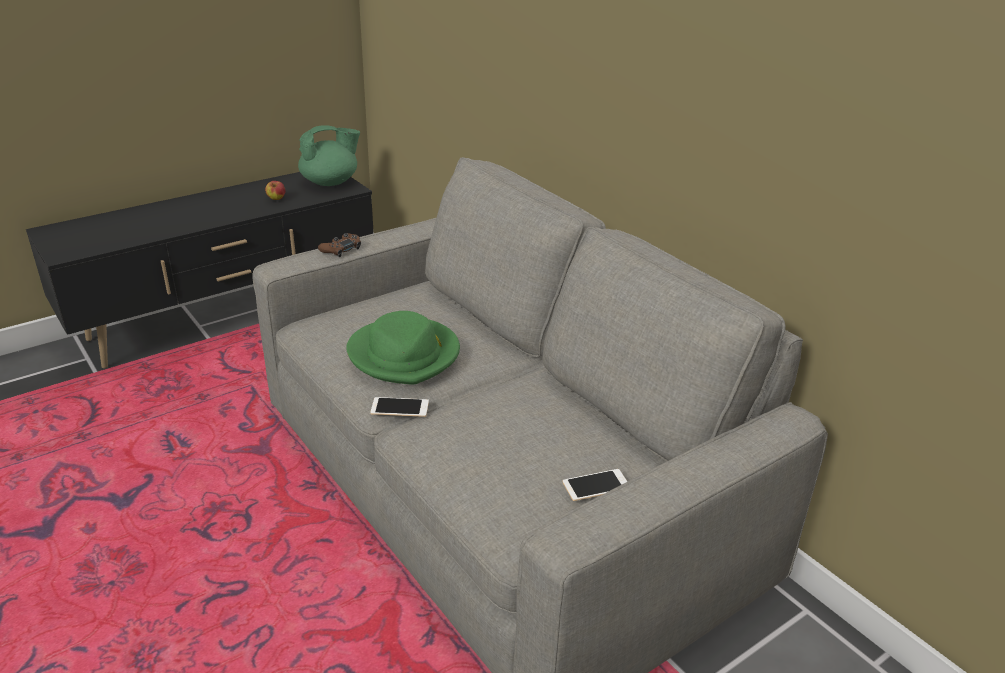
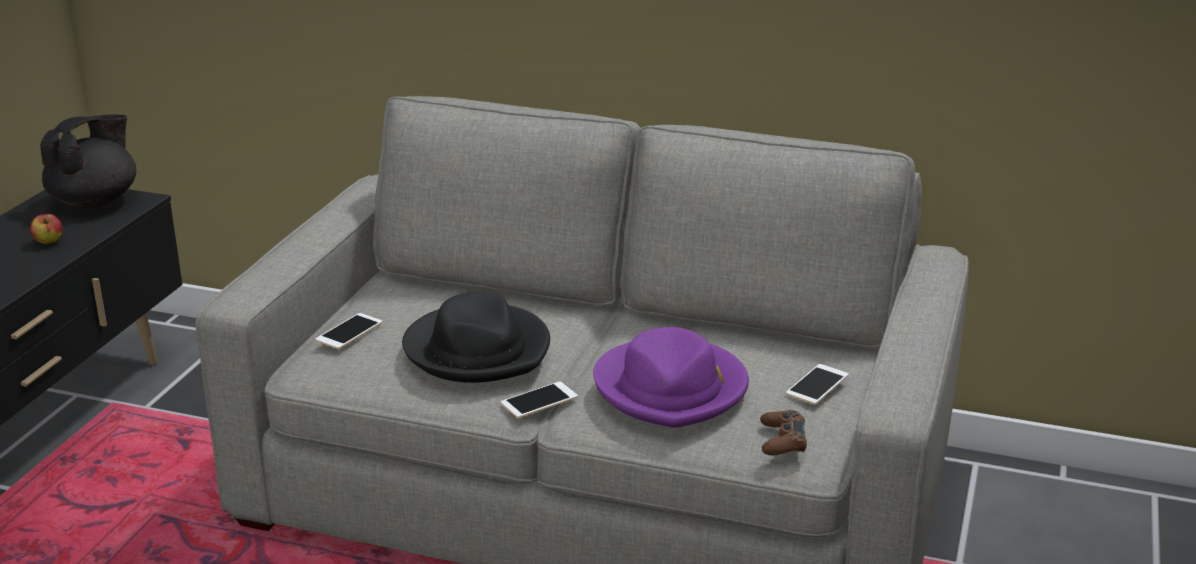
camera: 35 degrees left, 5 degrees down
green teapot [298,125,360,186] -> black teapot [40,114,136,208]
brown game controller [318,233,361,257] -> brown game controller moved to [760,410,807,455]
green hat [346,311,460,385] -> black hat [402,292,550,383]
none -> phone [315,313,383,349]
none -> purple hat [593,327,749,428]

